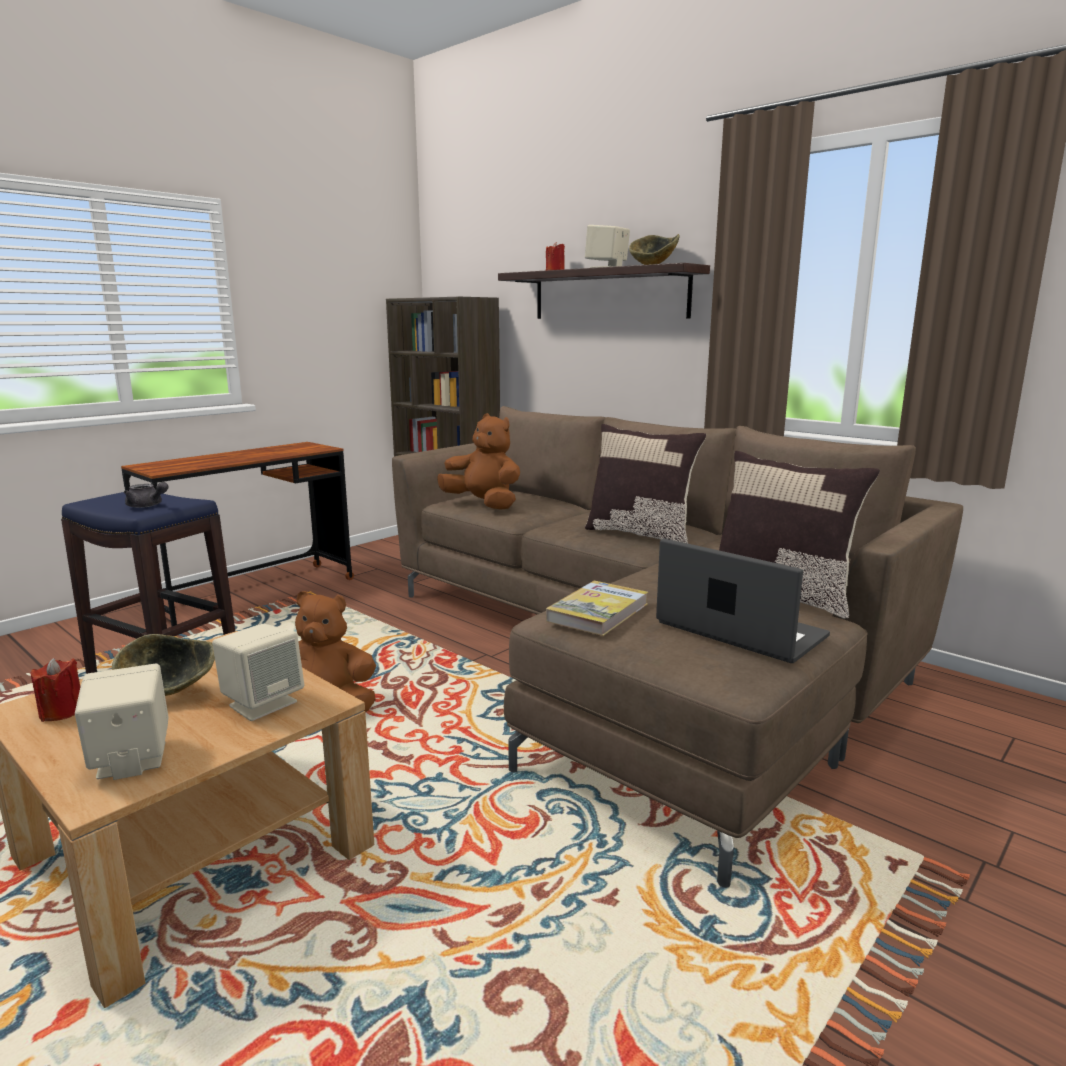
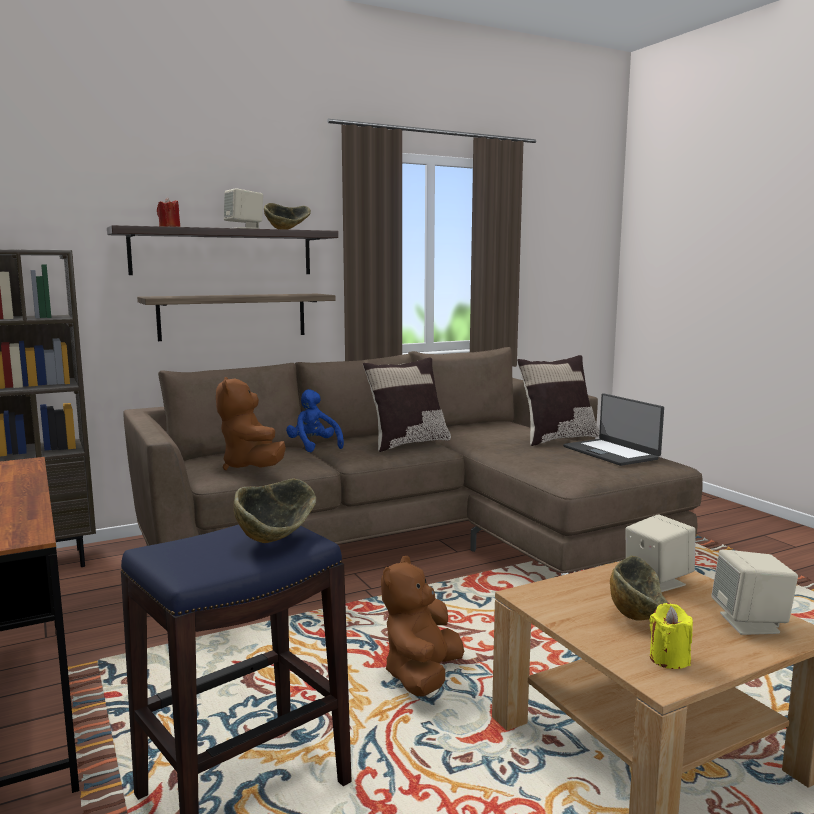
camera: 70 degrees left, 5 degrees down
red candle [31,658,80,722] -> yellow candle [650,603,693,669]
grey teapot [124,482,169,508] -> bowl [233,478,316,543]
brown plush toy [437,413,520,510] -> brown plush toy turned 75 degrees counterclockwise [216,377,286,470]
book [546,581,648,636] -> none
laptop [656,538,830,663] -> laptop turned 90 degrees counterclockwise [563,393,664,466]
none -> shelf [137,294,336,341]
none -> blue plush toy [286,389,344,452]

